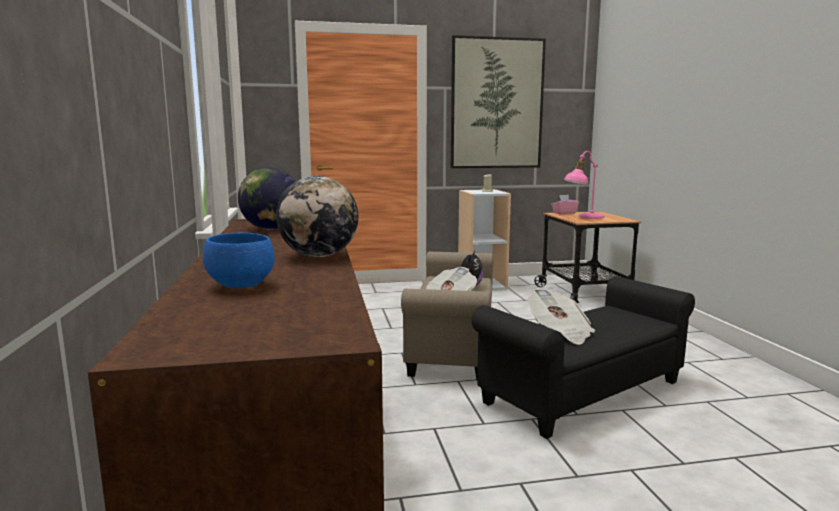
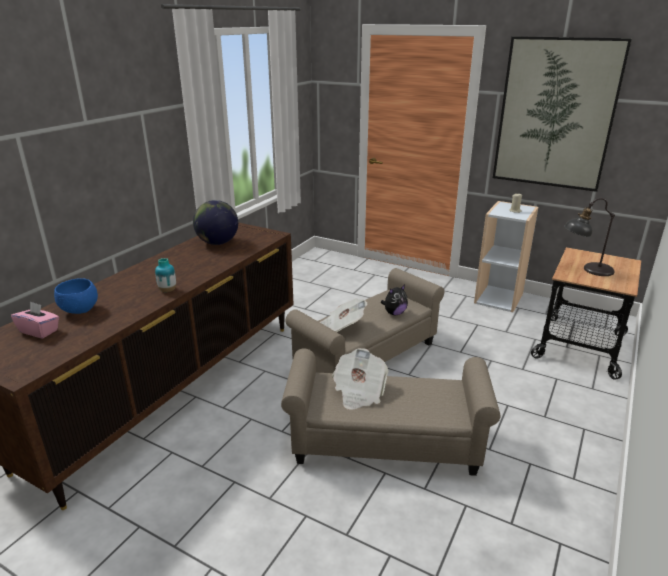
camera: 40 degrees right, 15 degrees up
globe [276,176,358,257] -> vase [155,258,176,292]
black ottoman [471,276,695,439] -> beige ottoman [281,348,501,476]
pink tissue box [551,195,579,214] -> pink tissue box moved to [11,301,59,338]
pink table lamp [564,151,605,219] -> grey table lamp [564,198,615,276]

